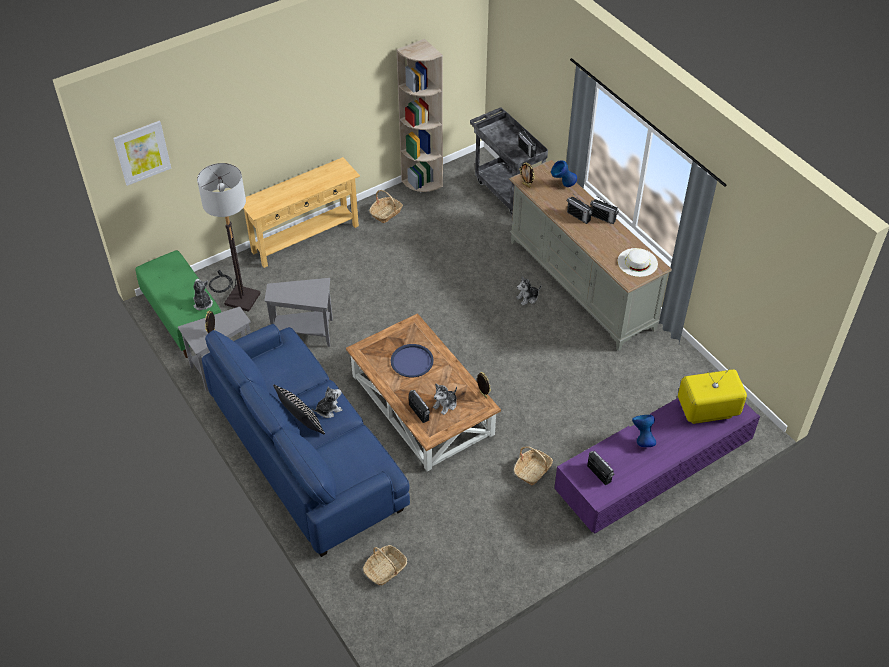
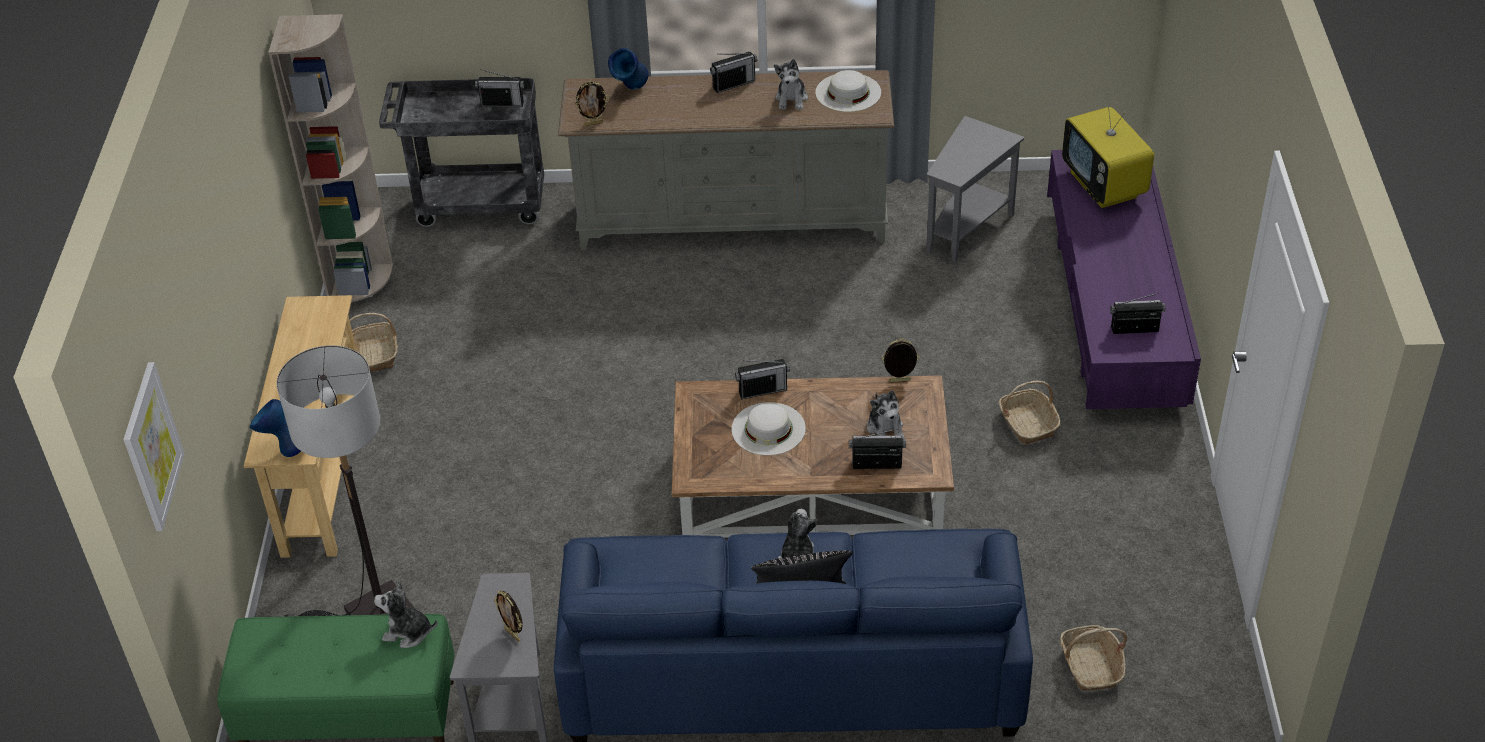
camera: 55 degrees left, 5 degrees down
grey side table [265,278,333,347] -> grey side table moved to [926,116,1024,263]
blue tray [391,344,434,377] -> white hat [732,402,806,455]
plush toy [516,276,541,306] -> plush toy moved to [774,59,808,110]
radio [567,193,593,224] -> radio moved to [735,359,790,399]
blue vase [632,415,656,447] -> blue vase moved to [250,399,301,457]
television [678,368,747,424] -> television turned 45 degrees counterclockwise [1062,92,1154,208]

